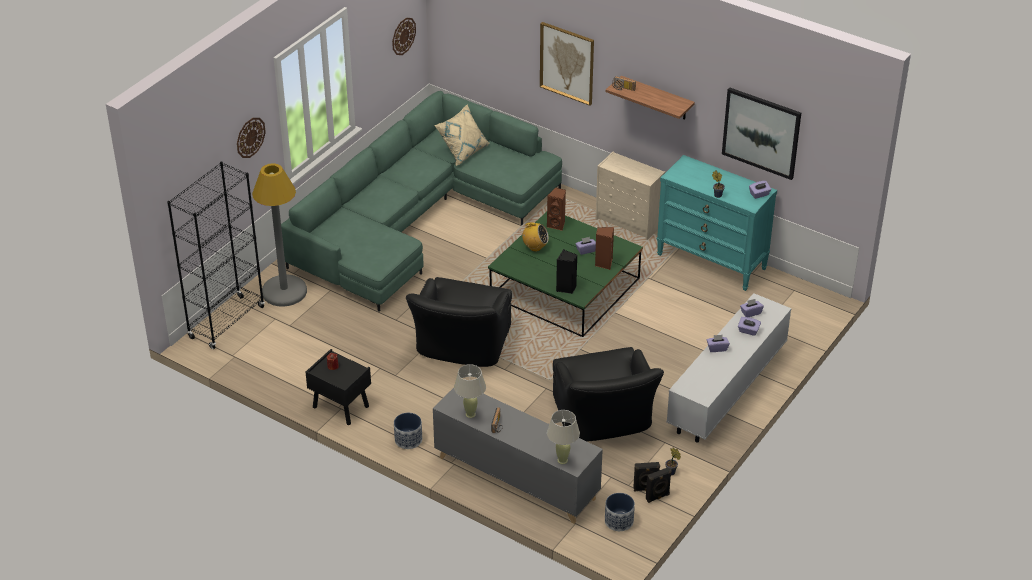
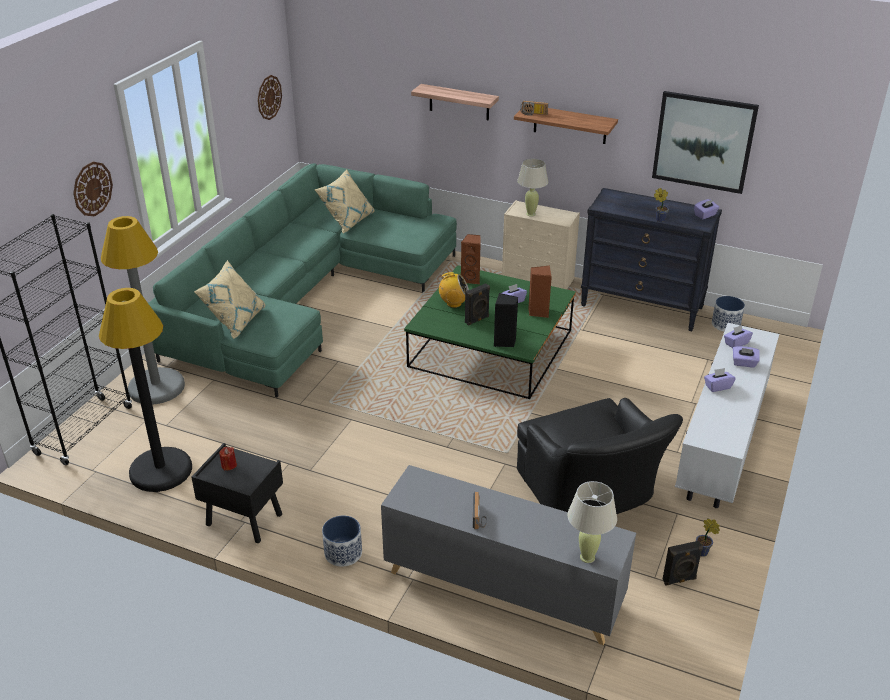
camera: 10 degrees left, 5 degrees down
black armchair [406,277,512,367] -> none
beige table lamp [454,364,486,418] -> beige table lamp moved to [517,159,548,217]
picture [540,22,594,106] -> shelf [411,84,499,121]
planter [605,493,635,531] -> planter moved to [712,296,745,332]
black speaker [646,467,672,503] -> black speaker moved to [465,283,490,326]
turquoise dresser [657,155,777,291] -> black dresser [581,188,722,331]
none -> black floor lamp [99,288,192,492]
none -> beige pillow [194,260,266,339]

